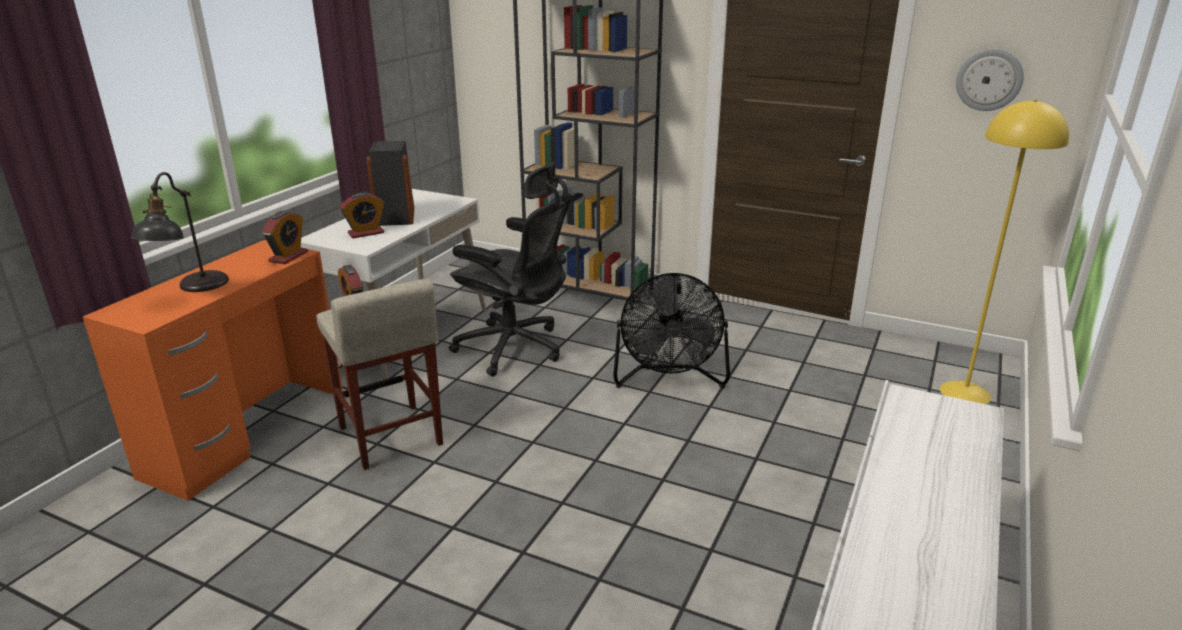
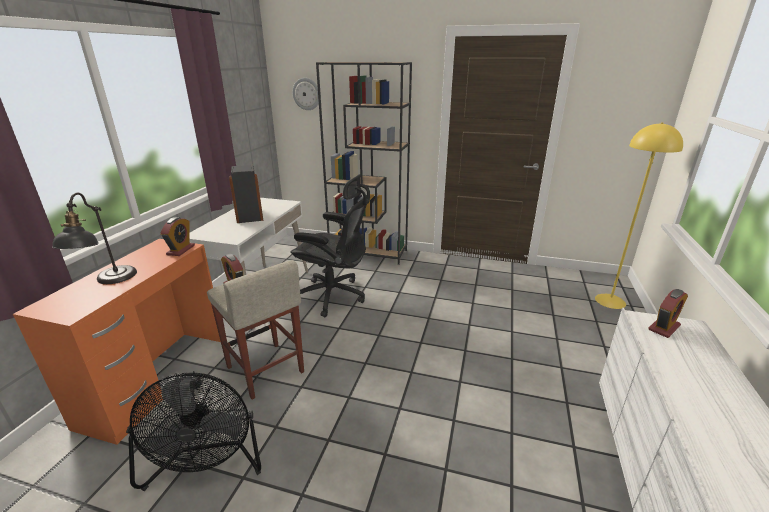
camera: 10 degrees left, 0 degrees up
alarm clock [340,192,385,238] -> alarm clock moved to [648,289,688,338]
black fan [613,273,730,389] -> black fan moved to [126,371,261,491]
wall clock [956,49,1024,111] -> wall clock moved to [293,78,319,110]

